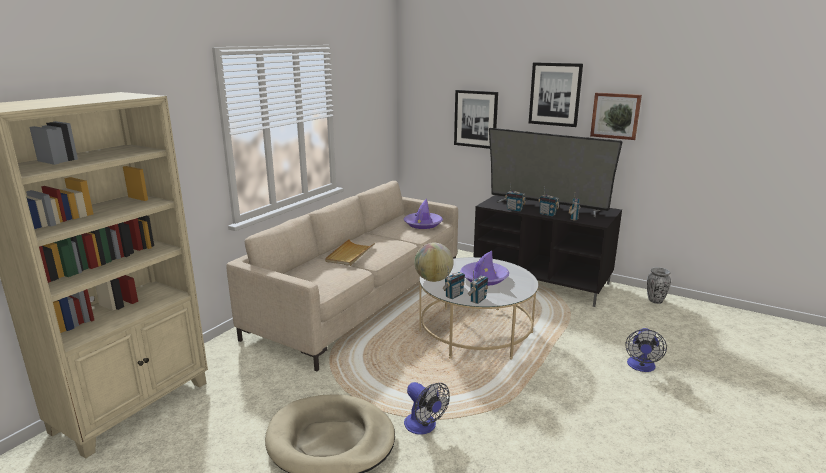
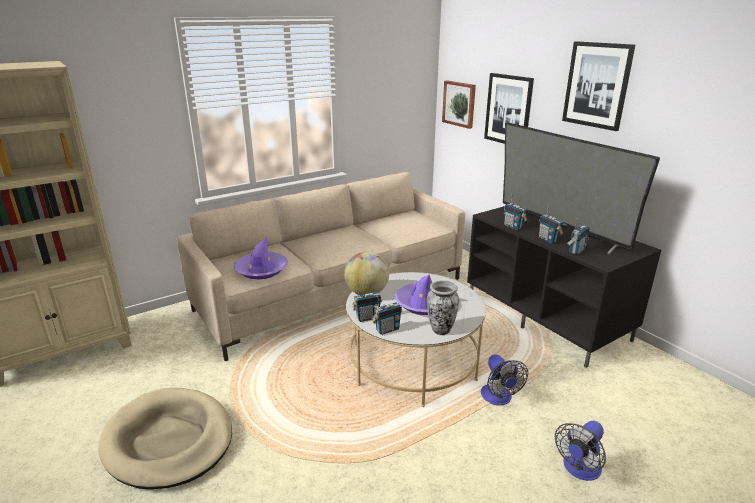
camera: 25 degrees right, 5 degrees up
beige tray [325,239,375,266] -> none
purple hat [404,198,443,229] -> purple hat moved to [234,238,288,279]
fan [404,382,450,435] -> fan moved to [481,354,528,405]
picture [590,93,642,140] -> picture moved to [442,81,476,129]
vase [647,267,671,304] -> vase moved to [427,280,459,335]

